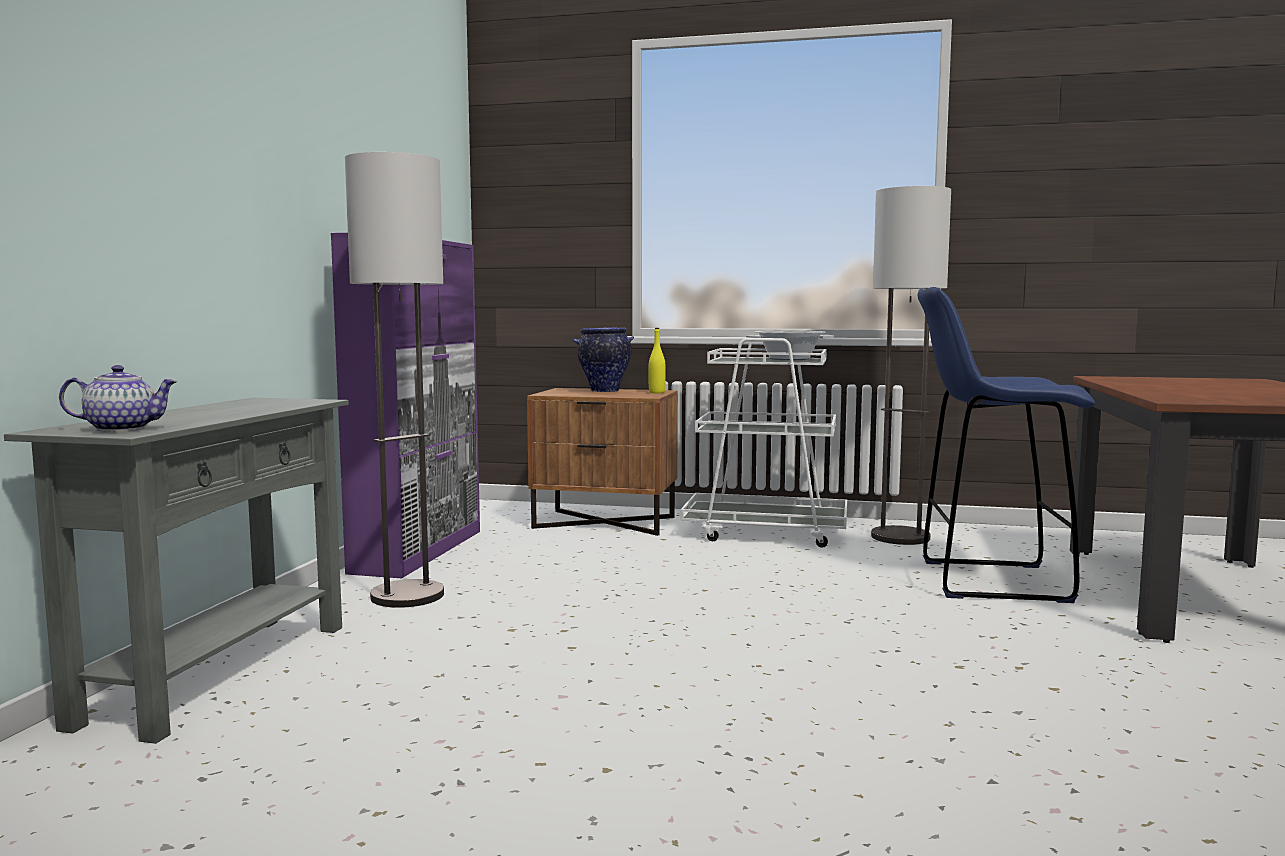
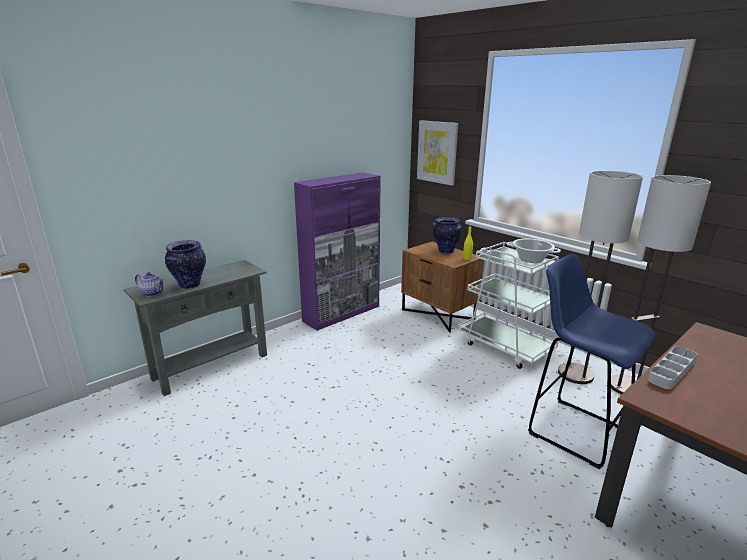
camera: 35 degrees right, 15 degrees up
floor lamp [345,152,444,608] -> floor lamp moved to [611,175,711,395]
none -> vase [165,240,206,289]
none -> picture [417,120,458,185]
none -> grey tray [648,346,698,389]

